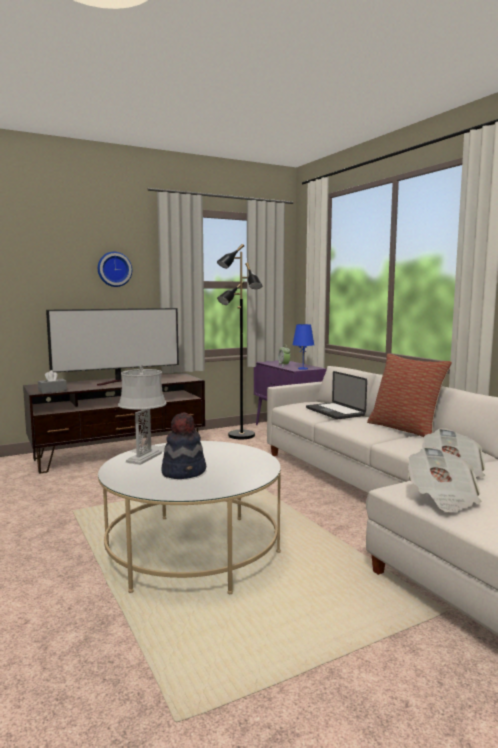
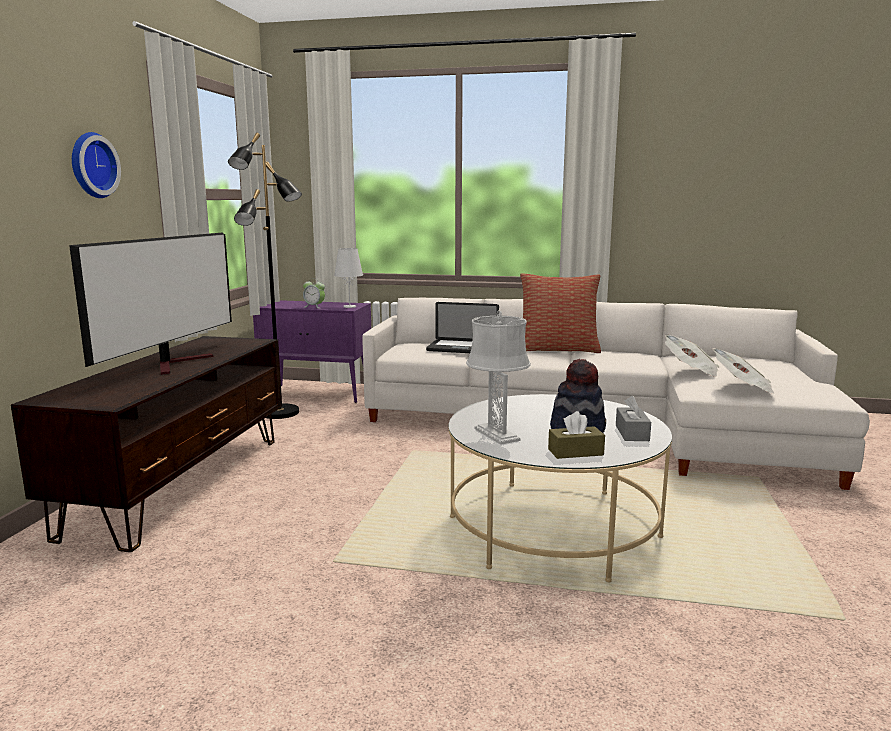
camera: 50 degrees left, 5 degrees up
grey tissue box [38,370,67,394] -> grey tissue box moved to [616,396,651,441]
blue table lamp [292,324,314,370] -> white table lamp [334,248,363,308]
none -> brown tissue box [548,411,605,459]

